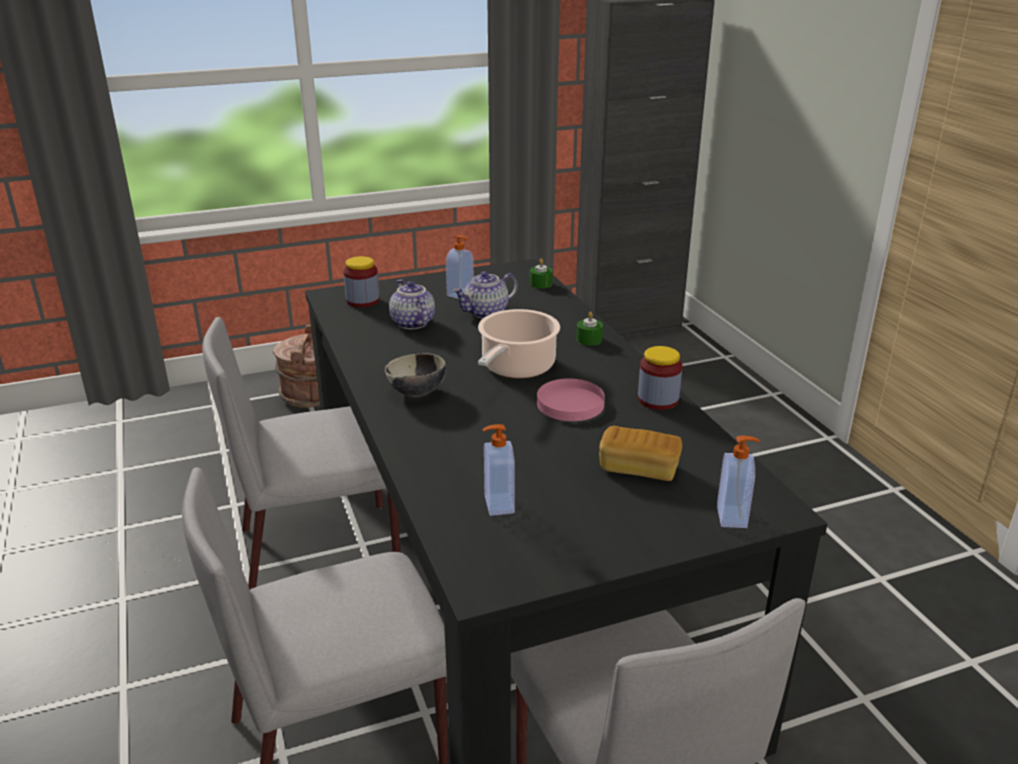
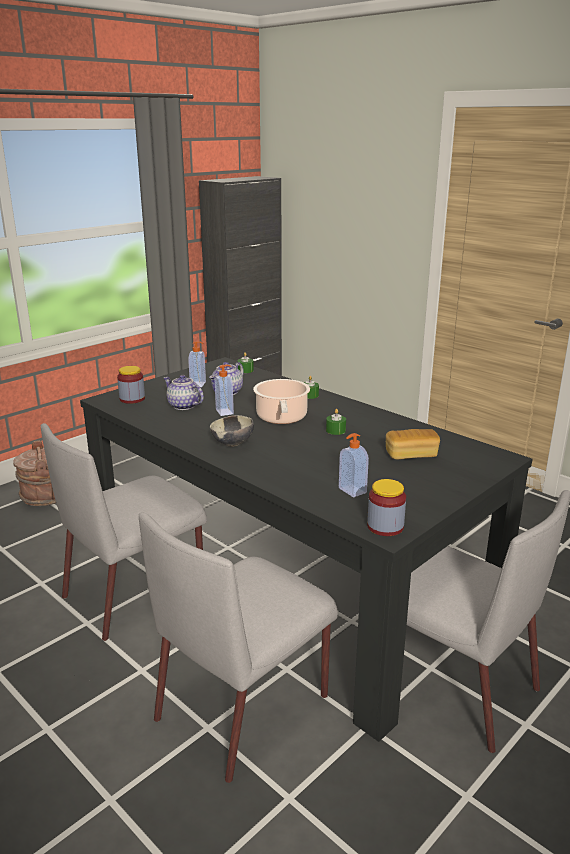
camera: 25 degrees left, 5 degrees down
pink plate [537,378,605,421] -> green candle [326,409,346,435]
jar [638,346,682,410] -> jar moved to [367,479,406,536]
soap dispenser [717,436,760,528] -> soap dispenser moved to [215,365,234,416]

